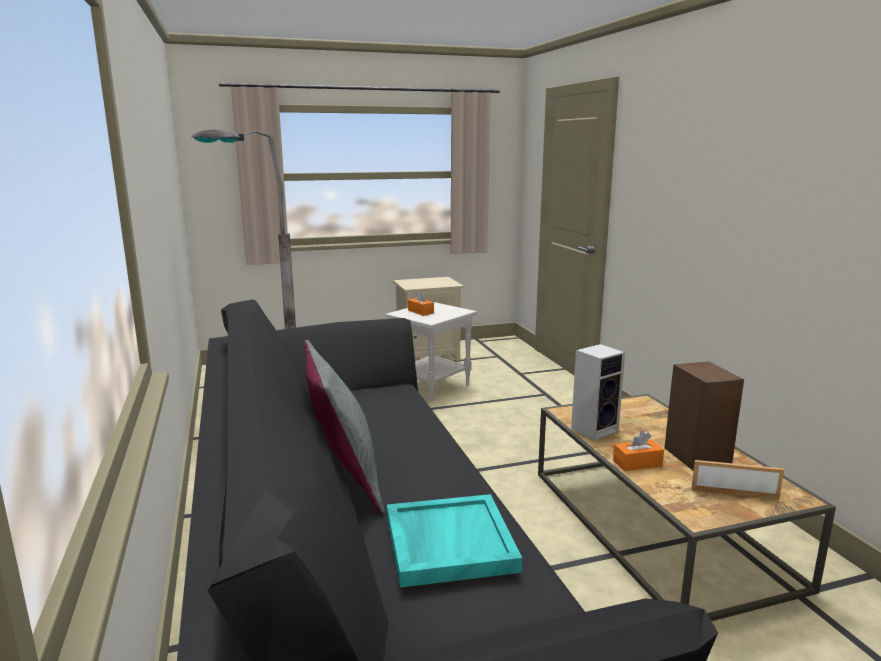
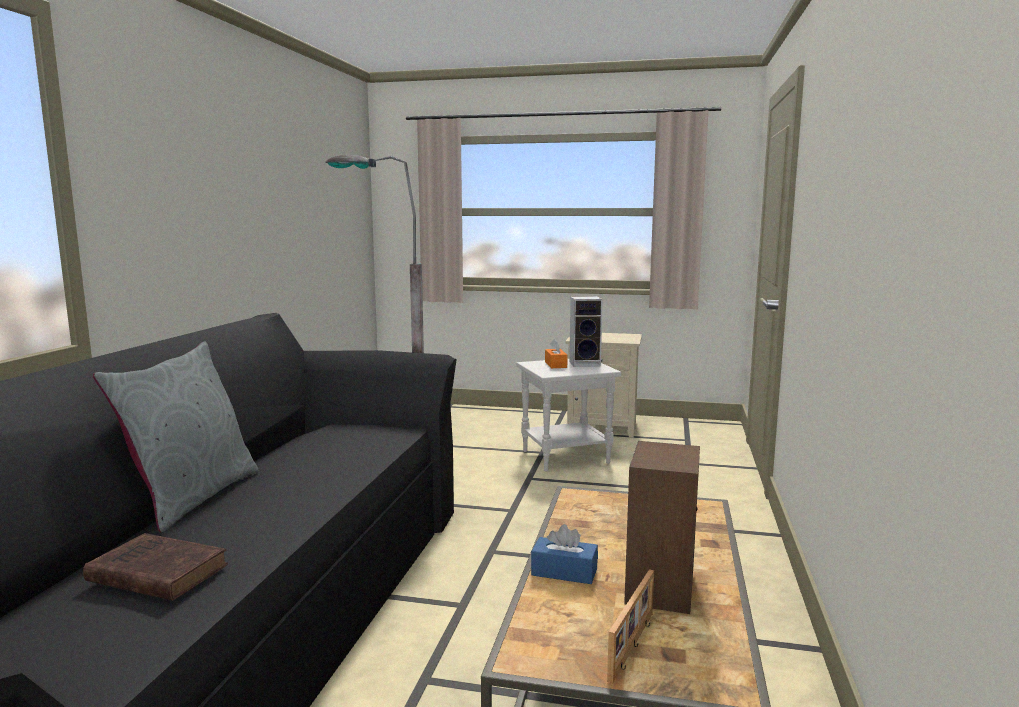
camera: 30 degrees right, 5 degrees down
turquoise tray [387,494,522,588] -> brown book [83,533,228,601]
speaker [571,344,625,440] -> speaker moved to [569,296,603,367]
orange tissue box [613,431,664,471] -> blue tissue box [531,524,598,584]
picture frame [691,460,784,500] -> picture frame turned 75 degrees clockwise [607,569,654,684]

